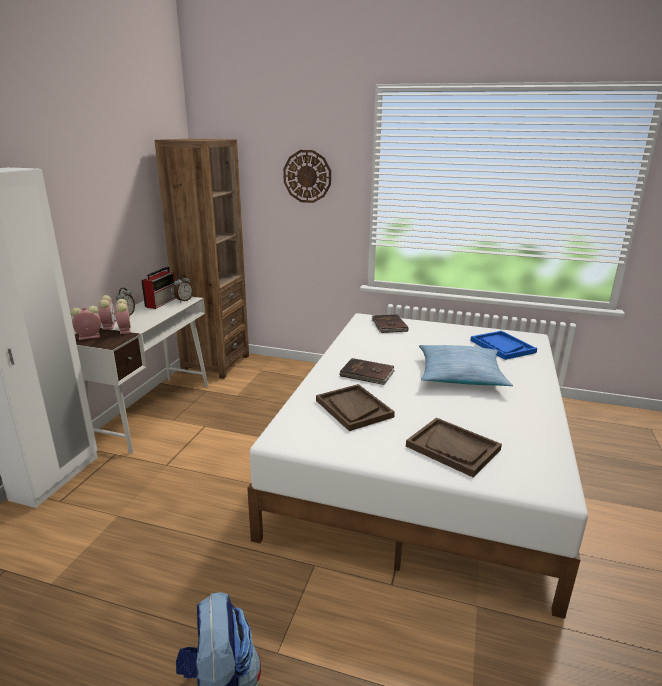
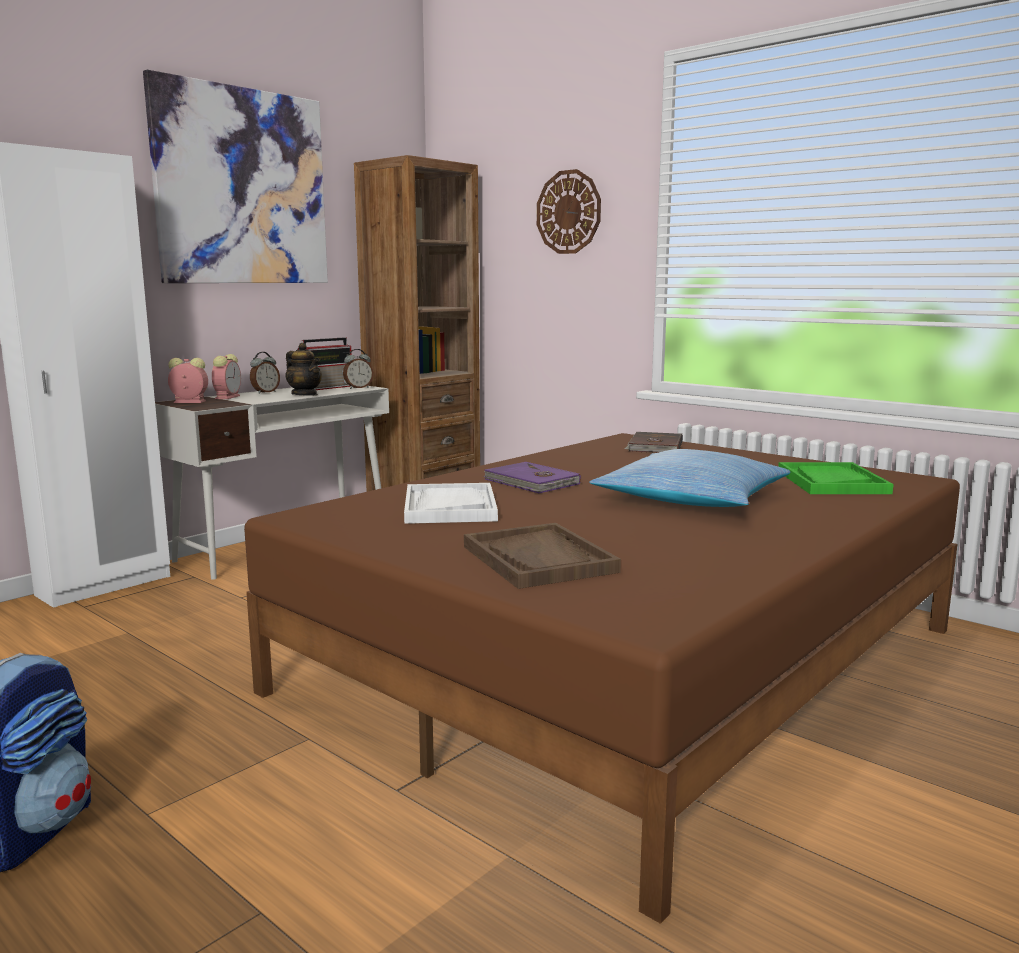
camera: 25 degrees right, 10 degrees down
alarm clock [113,299,131,334] -> none
white bed [247,313,588,619] -> brown bed [244,433,960,924]
brown tray [316,384,395,431] -> white tray [404,483,498,524]
brown book [339,358,395,385] -> purple book [483,462,581,493]
blue tray [470,331,537,360] -> green tray [778,462,894,494]
none -> picture [143,70,328,283]
none -> teapot [285,343,322,395]

